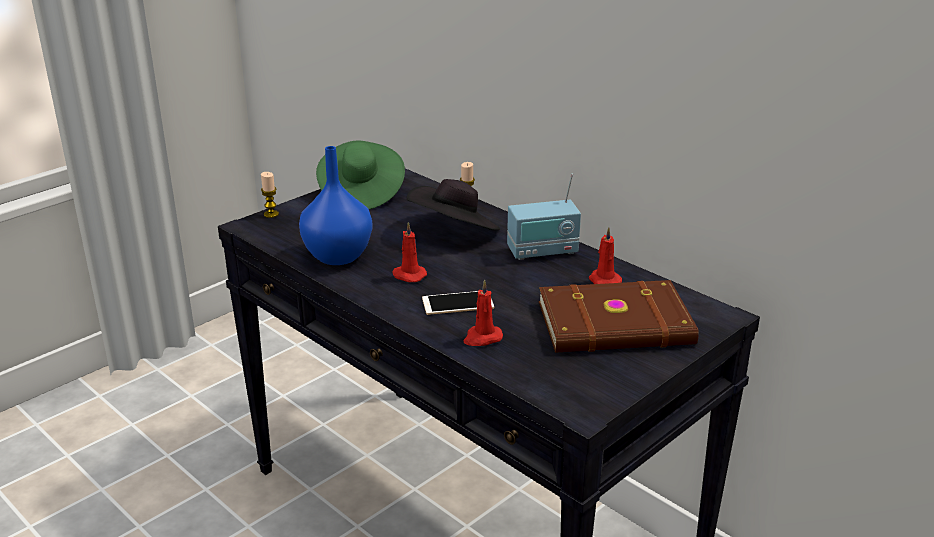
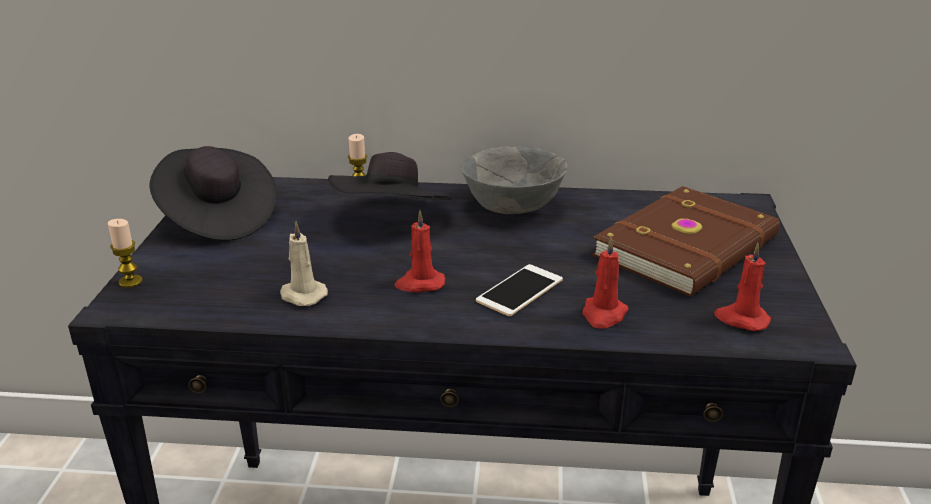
camera: 40 degrees left, 0 degrees up
blue vase [299,146,373,265] -> beige candle [280,221,328,306]
green hat [316,140,405,209] -> black hat [150,146,277,241]
radio [507,174,581,260] -> grey bowl [461,146,567,214]
red candle [589,227,622,284] -> red candle moved to [714,243,771,331]

